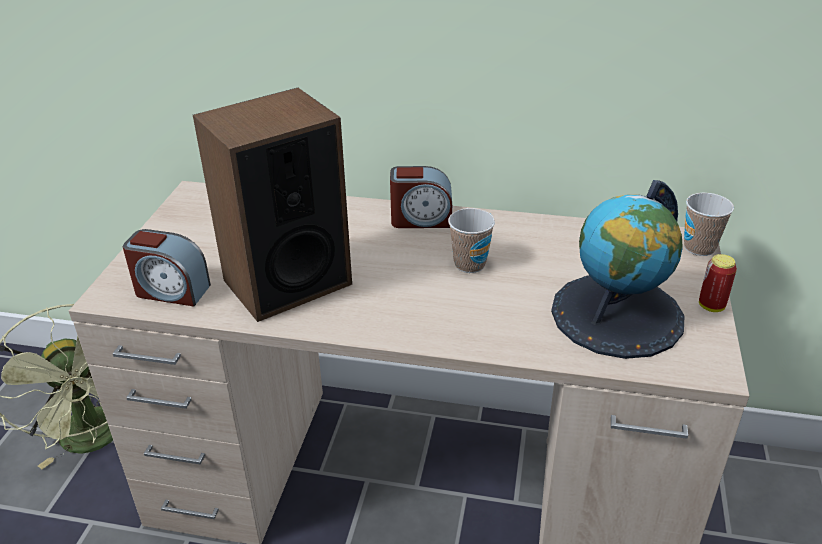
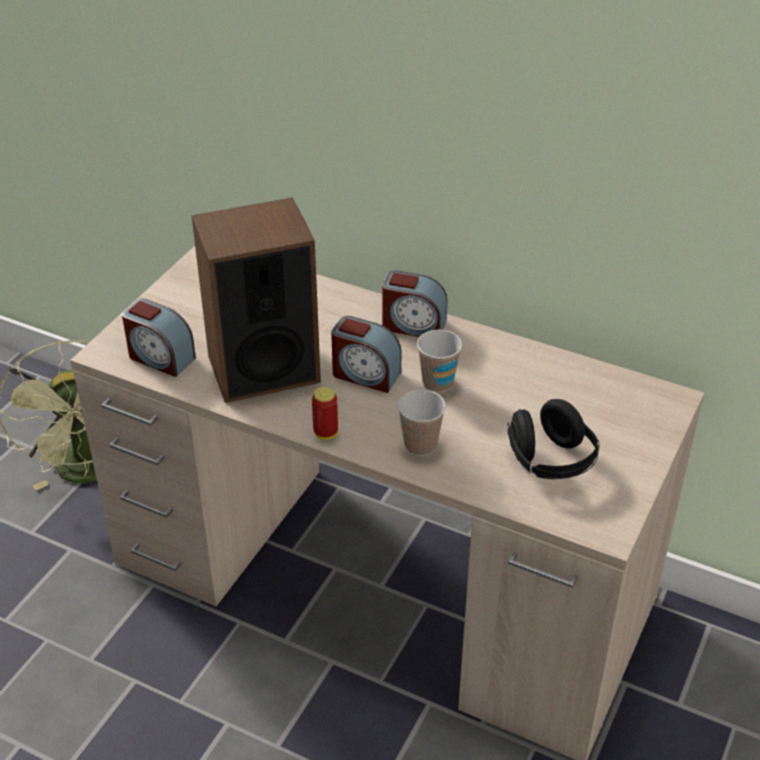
camera: 15 degrees right, 5 degrees up
globe [551,180,685,359] -> black headphones [507,399,600,479]
cup [684,193,734,256] -> cup moved to [398,389,446,456]
can [699,254,737,312] -> can moved to [312,387,338,440]
none -> alarm clock [331,316,402,393]

